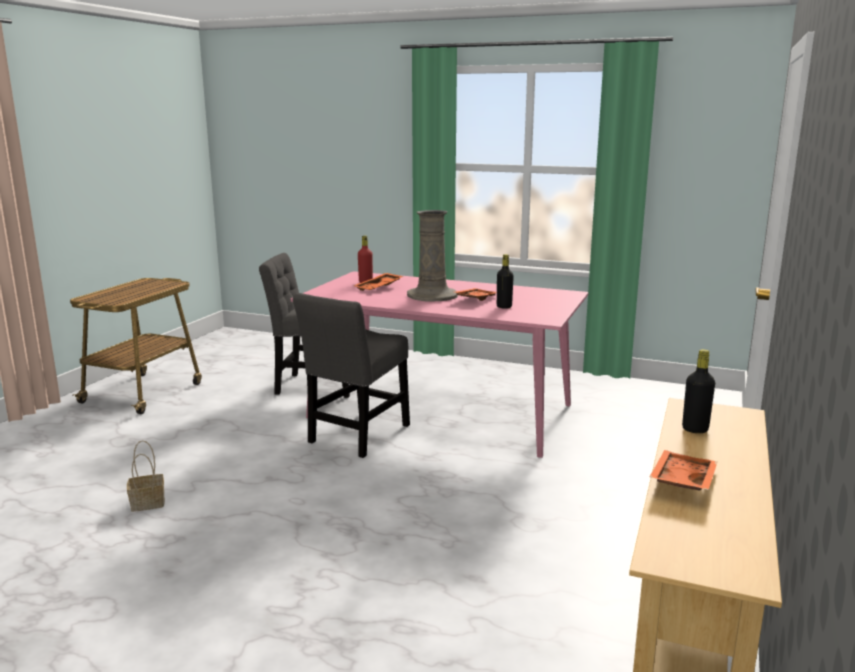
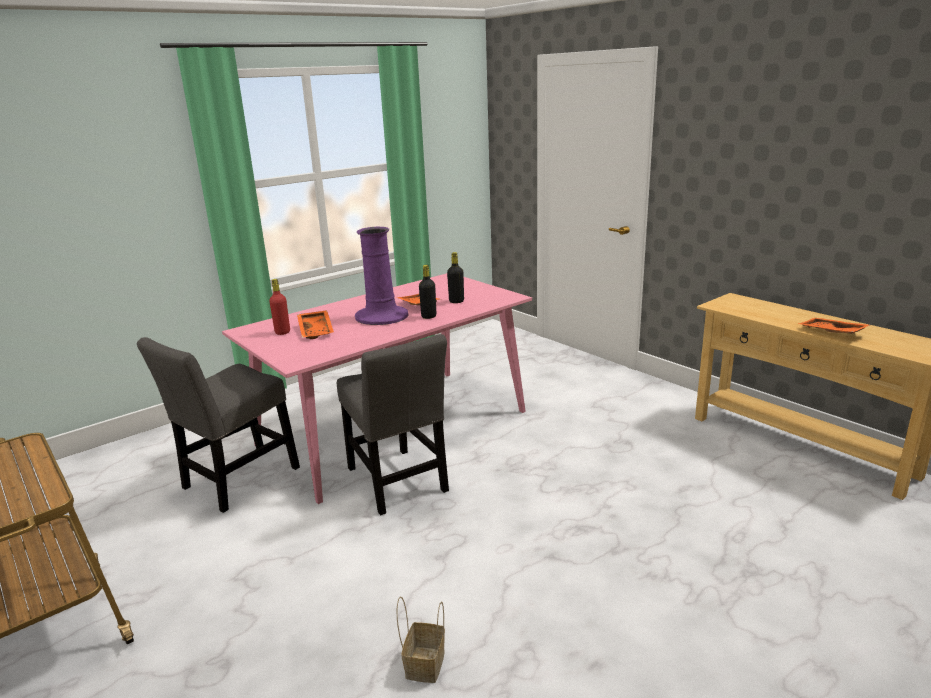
camera: 60 degrees left, 5 degrees up
beige vase [407,210,458,302] -> purple vase [355,227,408,325]
black bottle [682,349,715,433] -> black bottle moved to [419,265,436,319]

